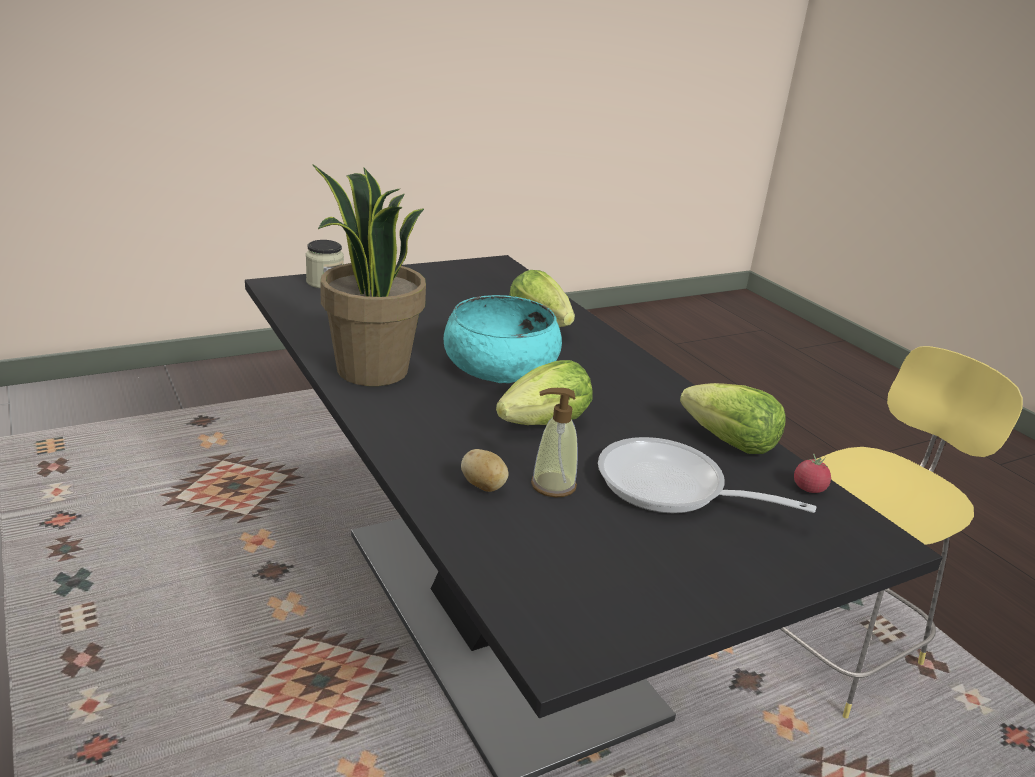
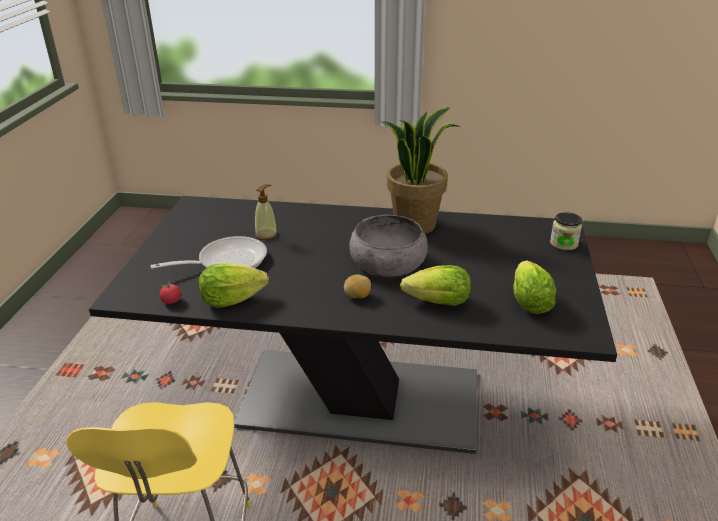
camera: 130 degrees right, 5 degrees up
turquoise bowl [444,295,562,383] -> grey bowl [350,215,428,277]
potato [461,449,509,492] -> potato moved to [344,274,371,298]
lettuce [496,360,592,425] -> lettuce moved to [513,261,556,314]

